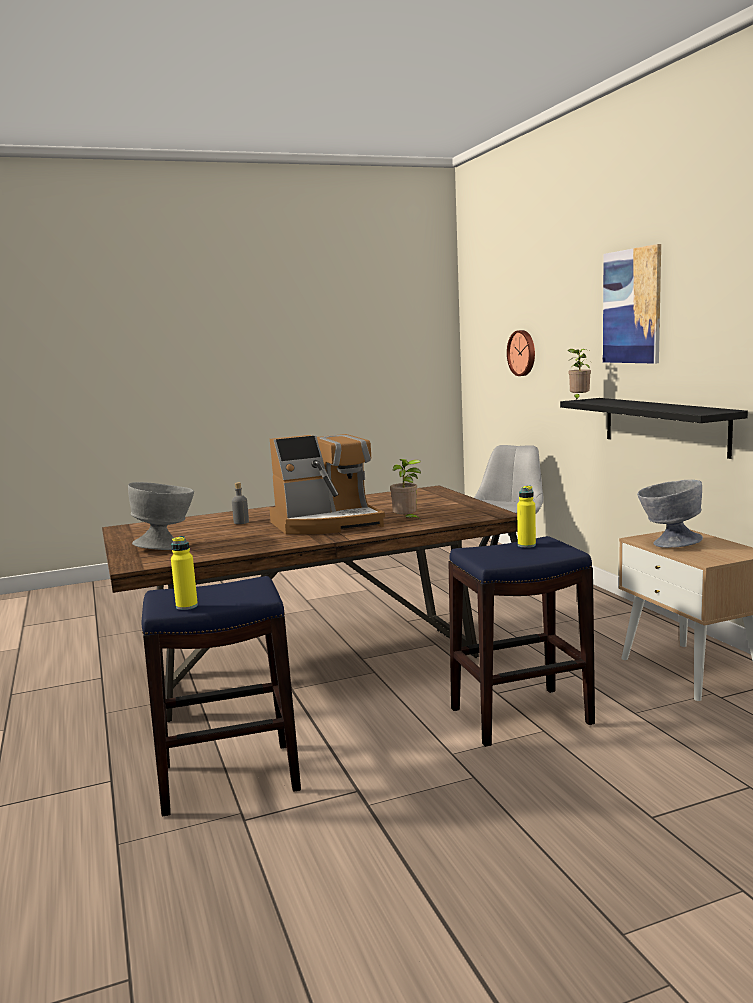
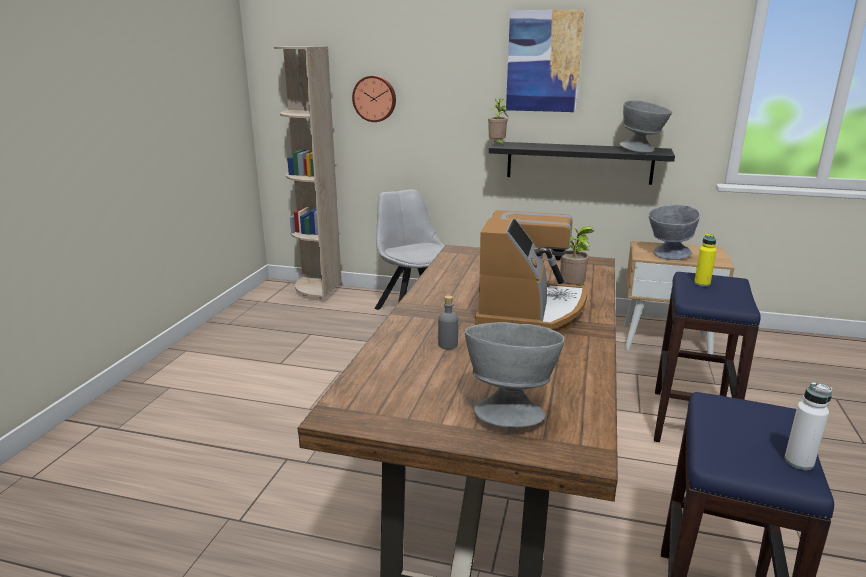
camera: 55 degrees left, 10 degrees up
yellow bottle [171,536,198,610] -> white bottle [784,382,832,470]
none -> beige bookcase [274,46,342,301]
none -> grey bowl [619,100,672,153]

